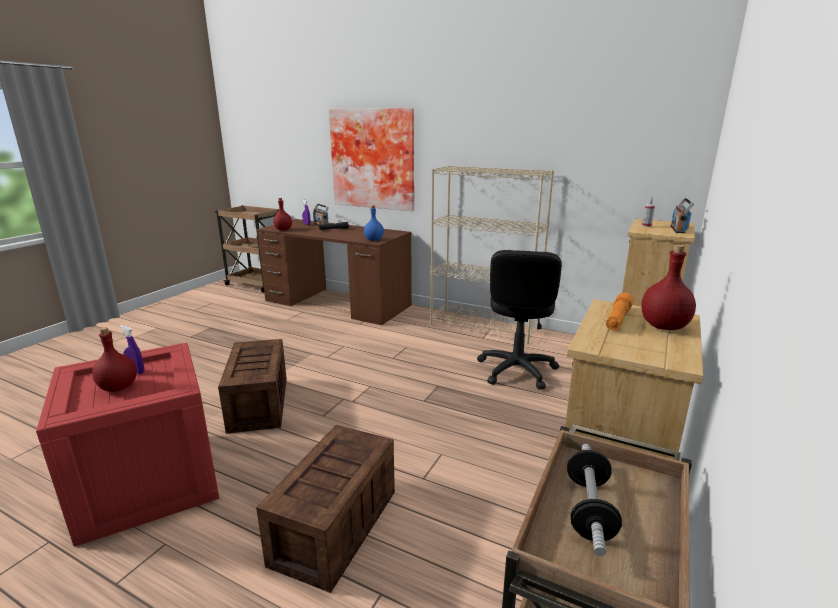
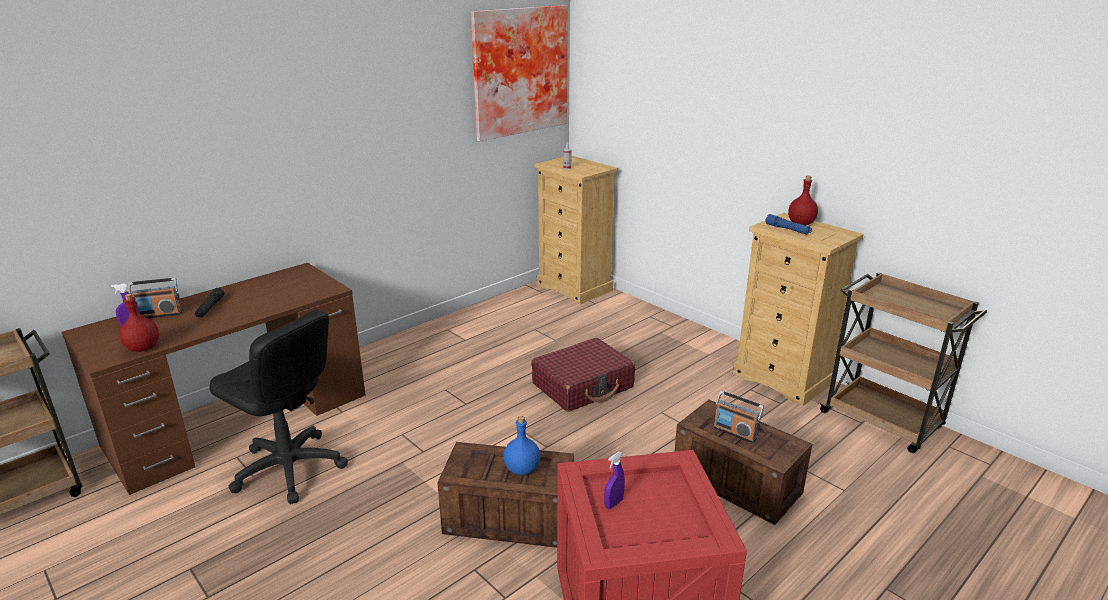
camera: 70 degrees left, 5 degrees up
red bottle [92,327,137,392] -> none
picture [329,108,414,211] -> picture moved to [471,5,568,141]
blue bottle [364,206,384,241] -> blue bottle moved to [503,416,540,475]
beige bookcase [430,166,554,344] -> none
black office chair [477,250,562,390] -> black office chair moved to [209,310,348,504]
dumbbell [567,444,622,556] -> none
orange flashlight [606,293,633,330] -> blue flashlight [765,214,812,235]
radio [671,198,694,233] -> radio moved to [713,391,764,443]
none -> red suitcase [531,338,635,412]

